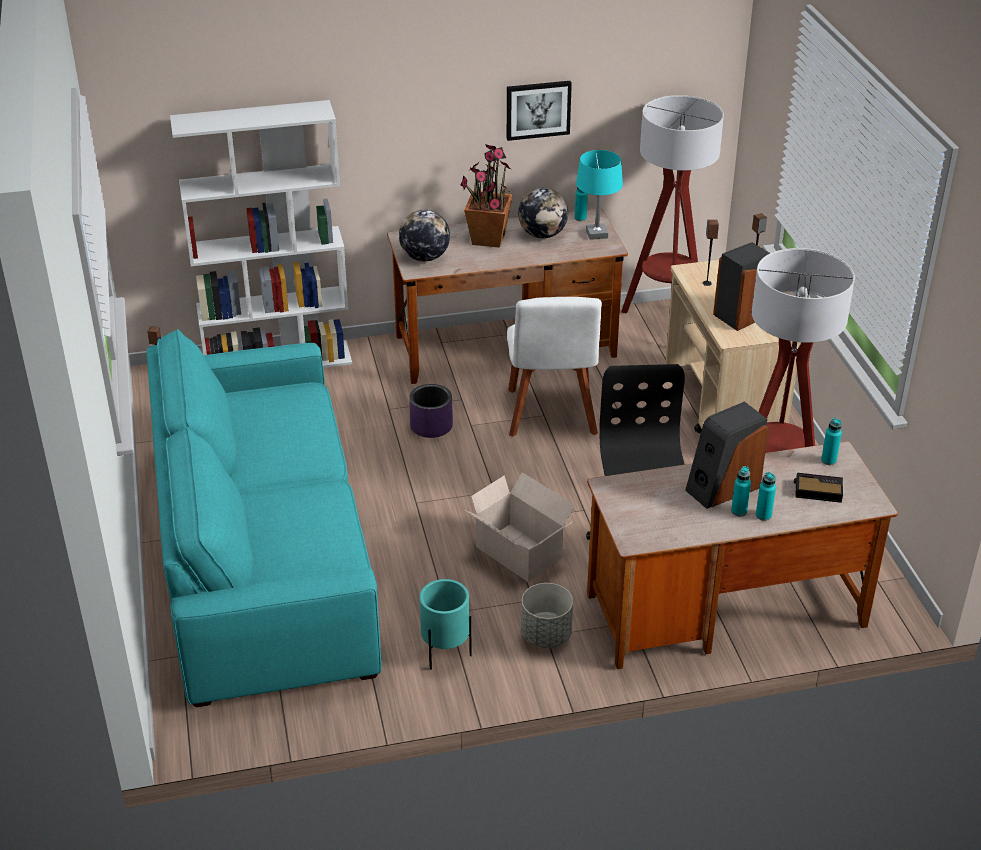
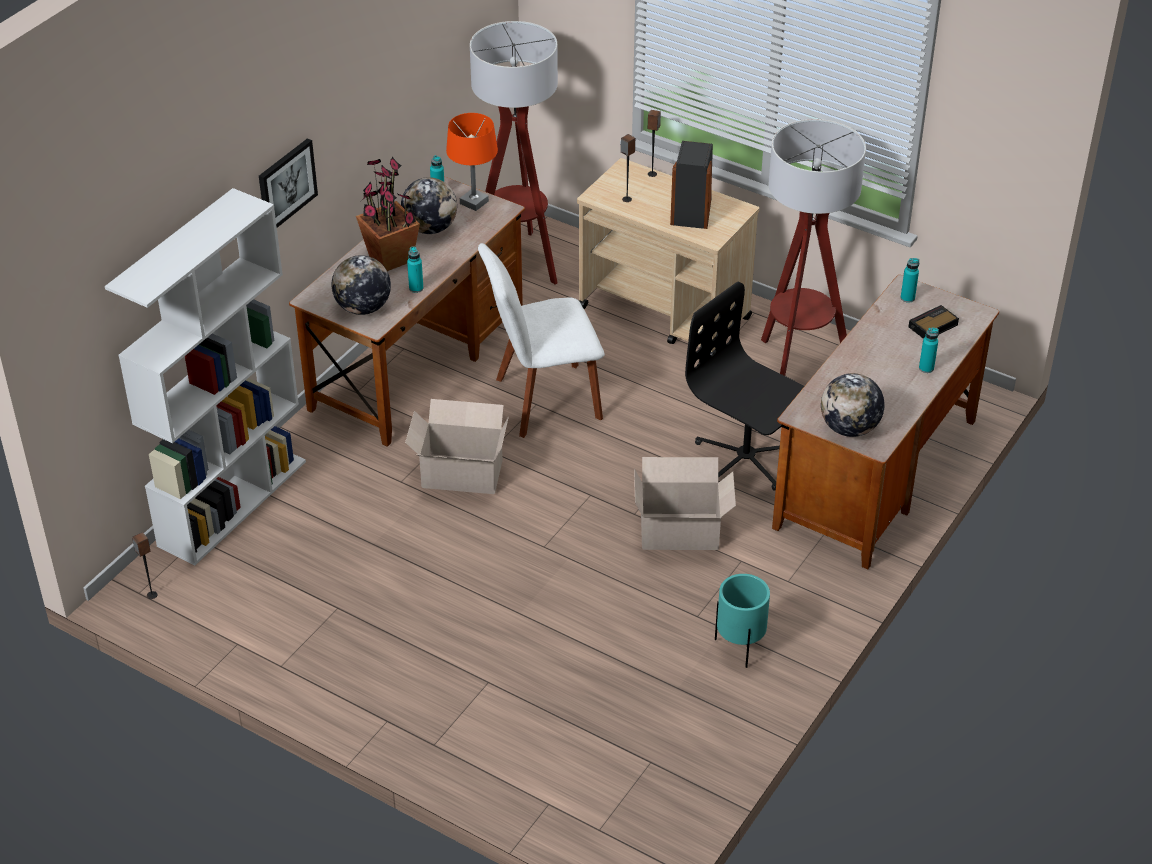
camera: 45 degrees left, 5 degrees up
turquoise sofa [146,329,382,707] -> none
purple planter [409,384,453,438] -> cardboard box [405,399,509,494]
picture [507,81,572,141] -> picture moved to [259,138,318,228]
white chair [507,297,602,437] -> white chair turned 120 degrees clockwise [478,243,605,438]
grey planter [521,583,573,648] -> none
turquoise table lamp [576,150,623,240] -> orange table lamp [446,113,498,211]
speaker [685,401,768,509] -> none
turquoise bottle [731,466,751,516] -> turquoise bottle moved to [407,246,423,293]
none -> globe [821,373,885,437]

